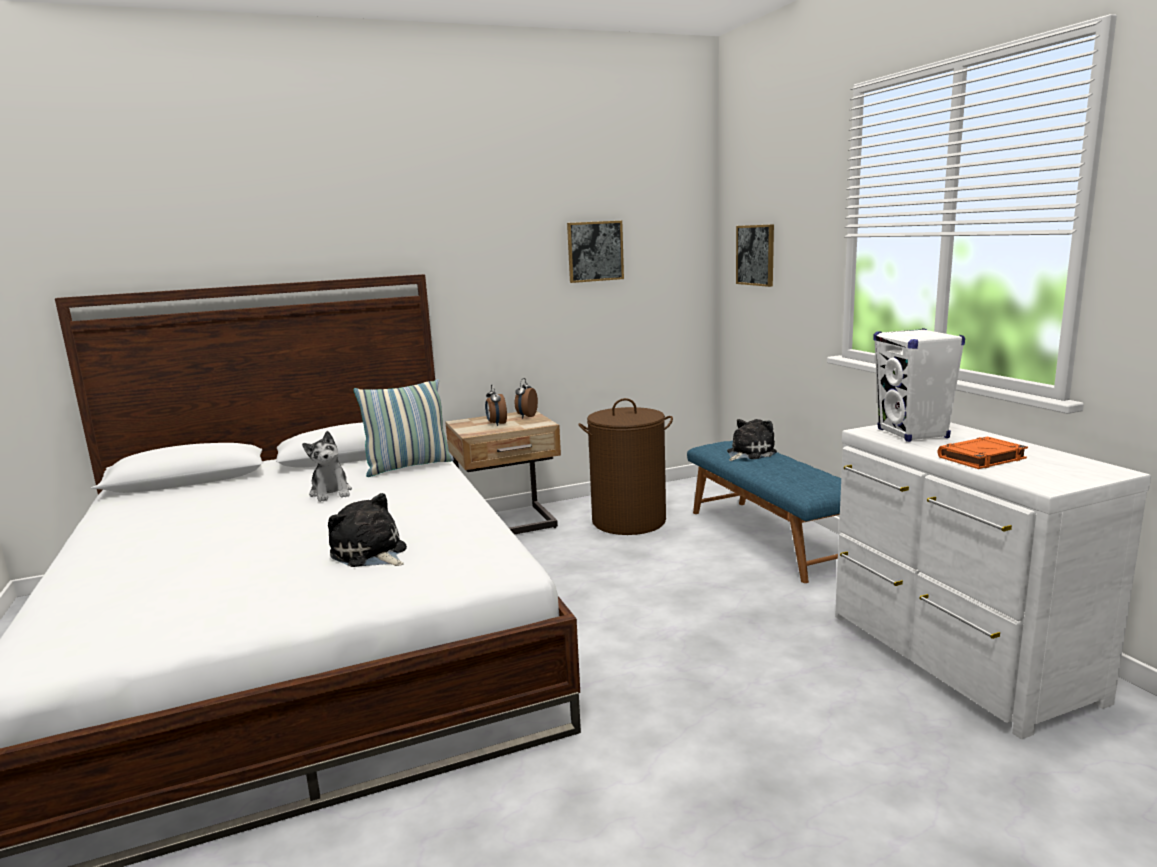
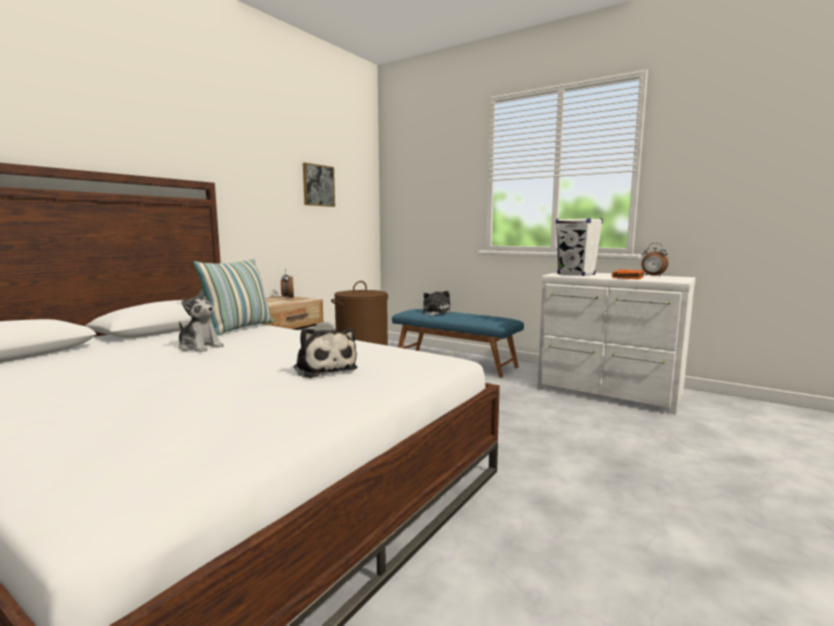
camera: 35 degrees left, 5 degrees down
plush toy [328,493,407,567] -> plush toy turned 135 degrees counterclockwise [294,328,358,378]
alarm clock [485,385,507,426] -> alarm clock moved to [641,243,669,276]
picture [736,224,774,287] -> none

